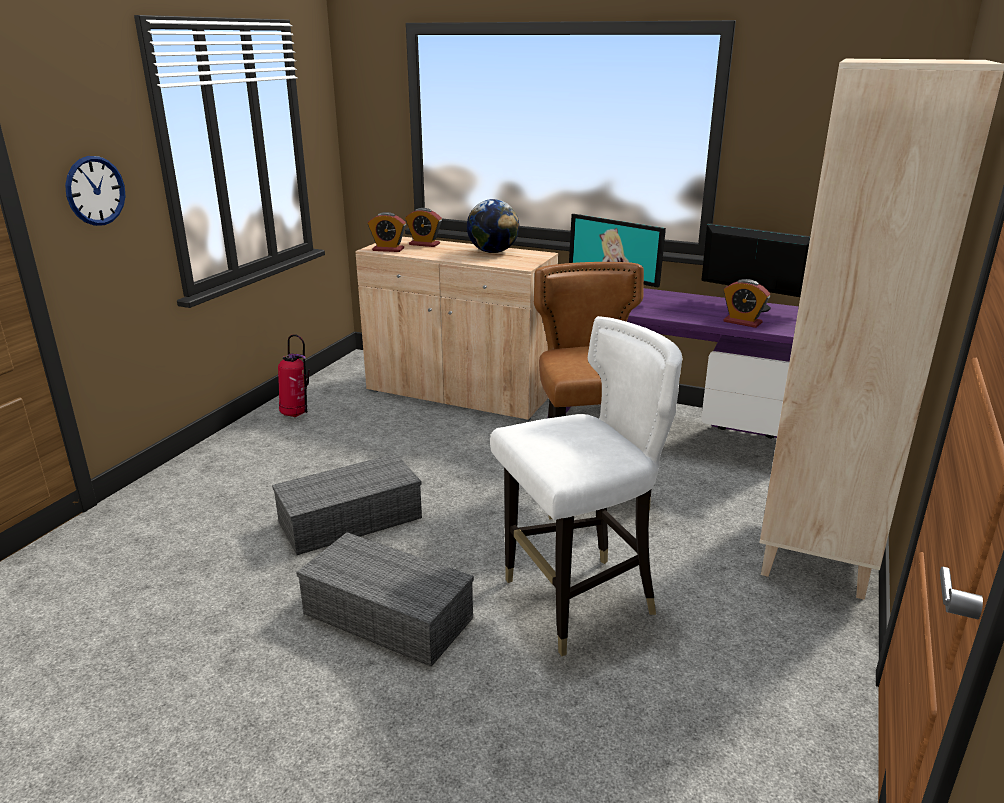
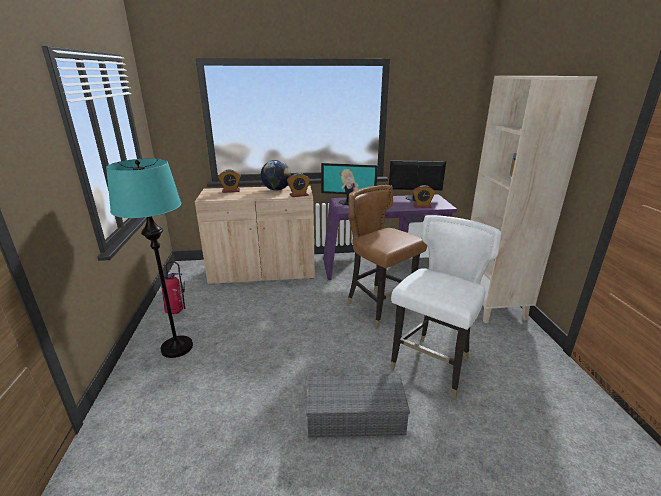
camera: 30 degrees left, 0 degrees up
wall clock [65,156,126,226] -> none
grey storage box [272,454,422,555] -> none
alarm clock [368,212,406,252] -> alarm clock moved to [287,173,310,197]
none -> turquoise floor lamp [106,158,193,358]

